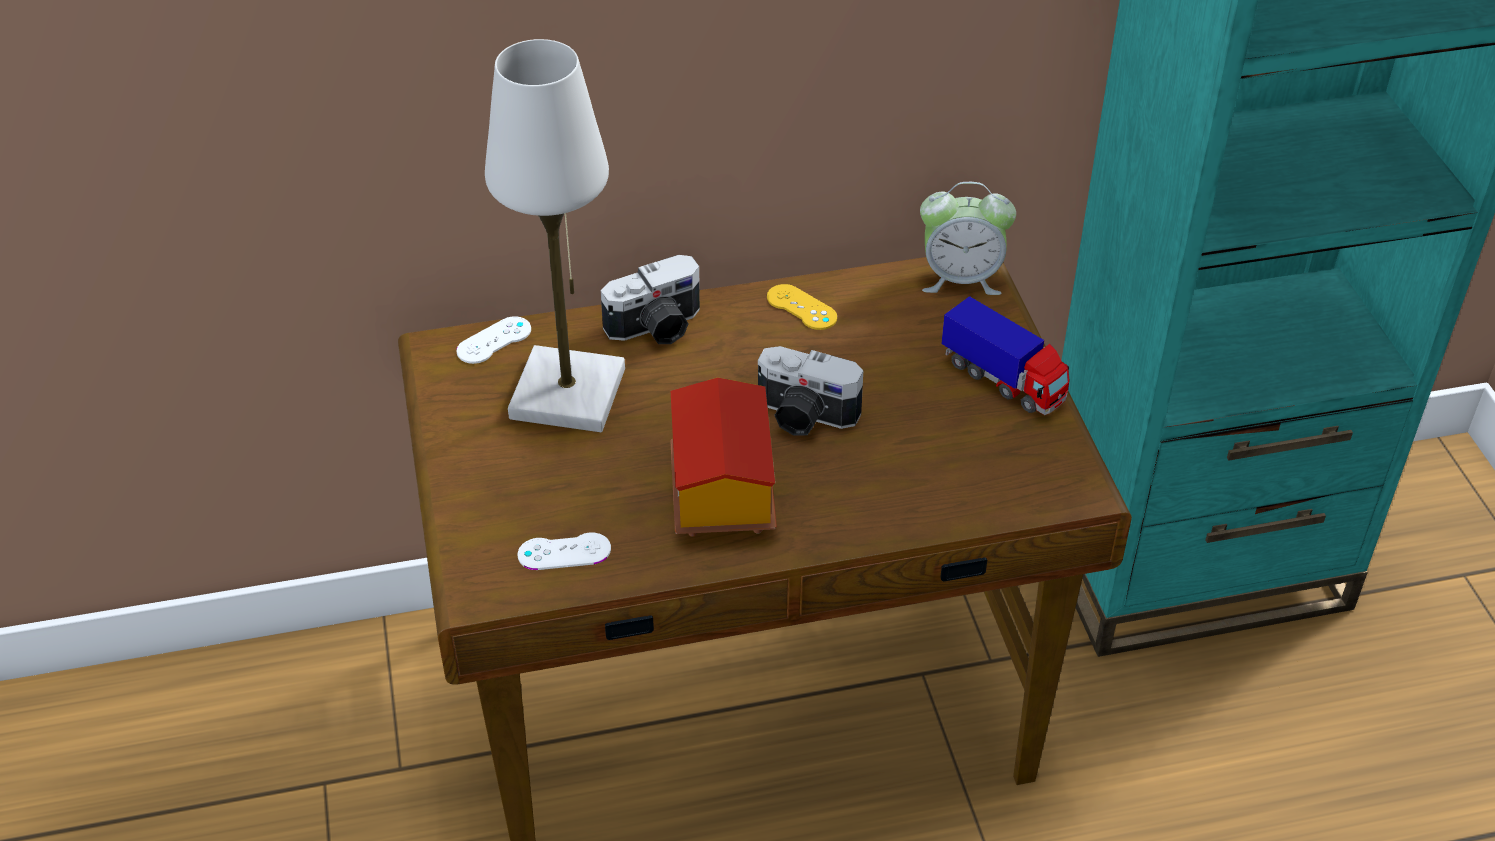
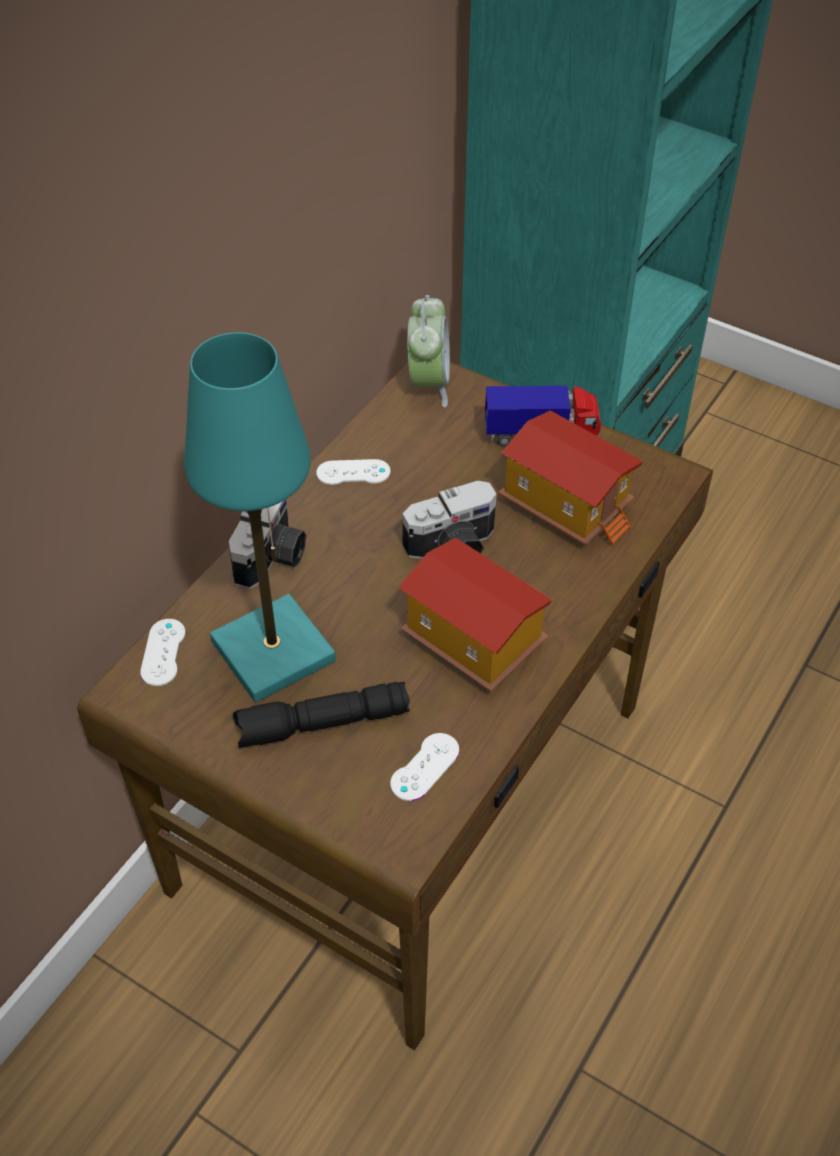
camera: 45 degrees left, 5 degrees up
white table lamp [485,39,625,432] -> turquoise table lamp [184,332,336,702]
yellow game controller [767,284,837,330] -> white game controller [316,459,391,485]
alarm clock [920,182,1016,295] -> alarm clock turned 45 degrees counterclockwise [407,295,450,407]
none -> black flashlight [233,682,410,748]
none -> toy house [499,410,643,545]

